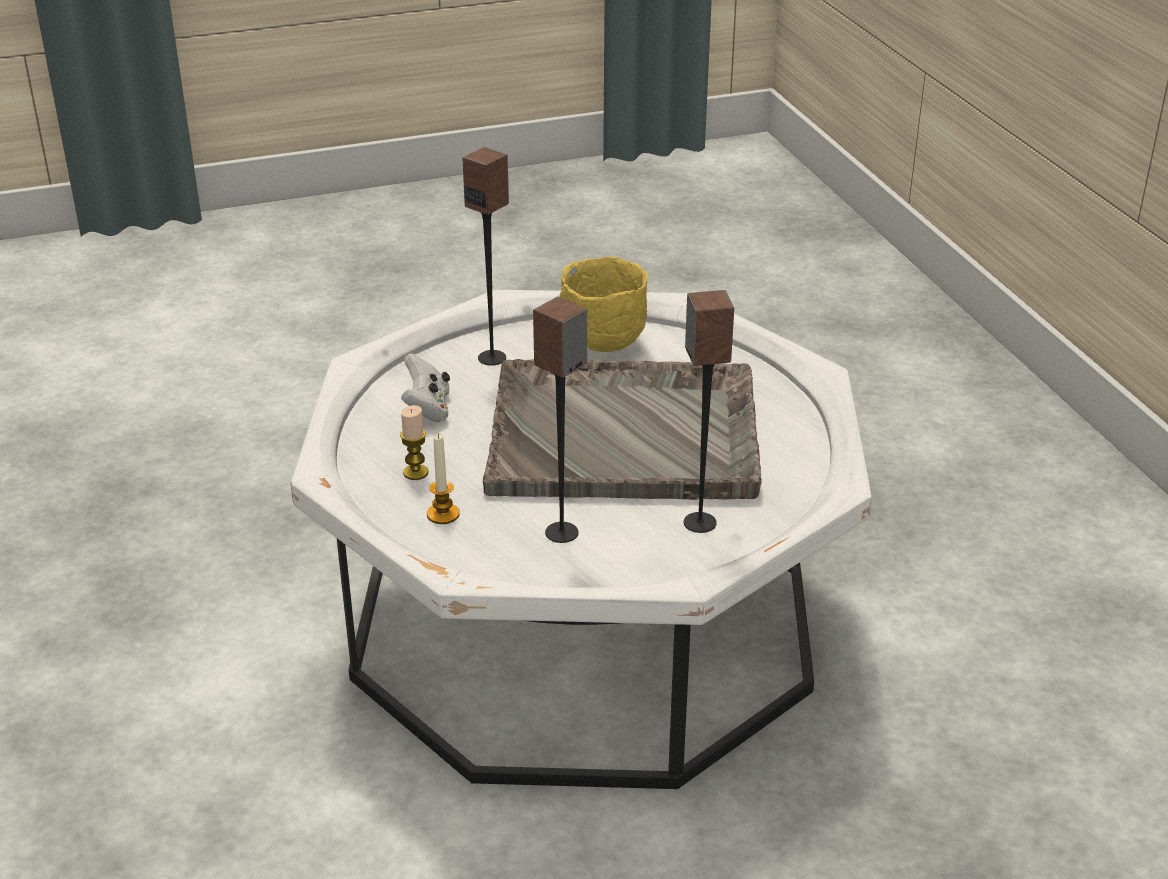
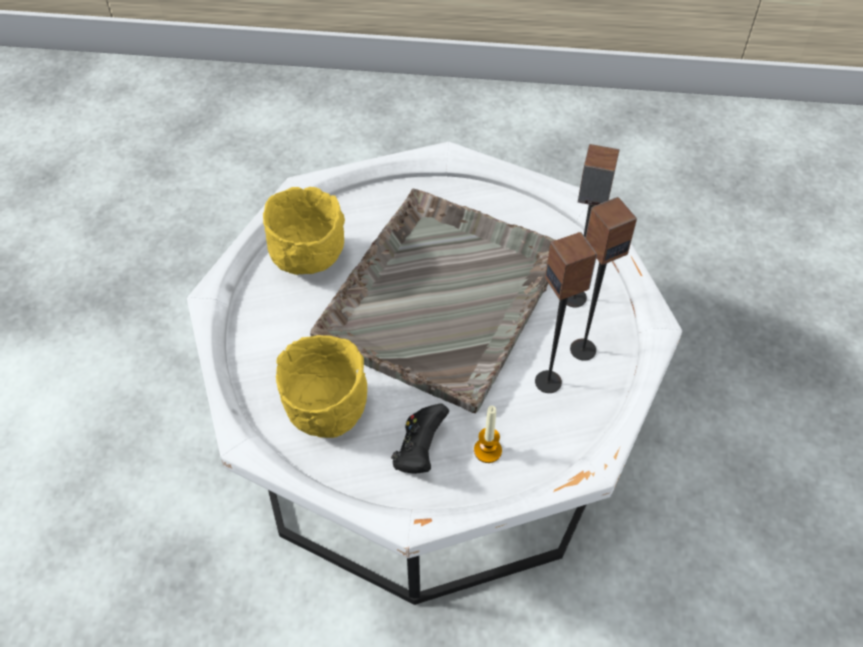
camera: 65 degrees left, 20 degrees up
candle [400,405,429,480] -> black game controller [391,403,449,474]
white game controller [401,353,450,422] -> yellow bowl [276,335,367,438]
speaker [463,147,509,365] -> speaker moved to [570,197,637,361]

